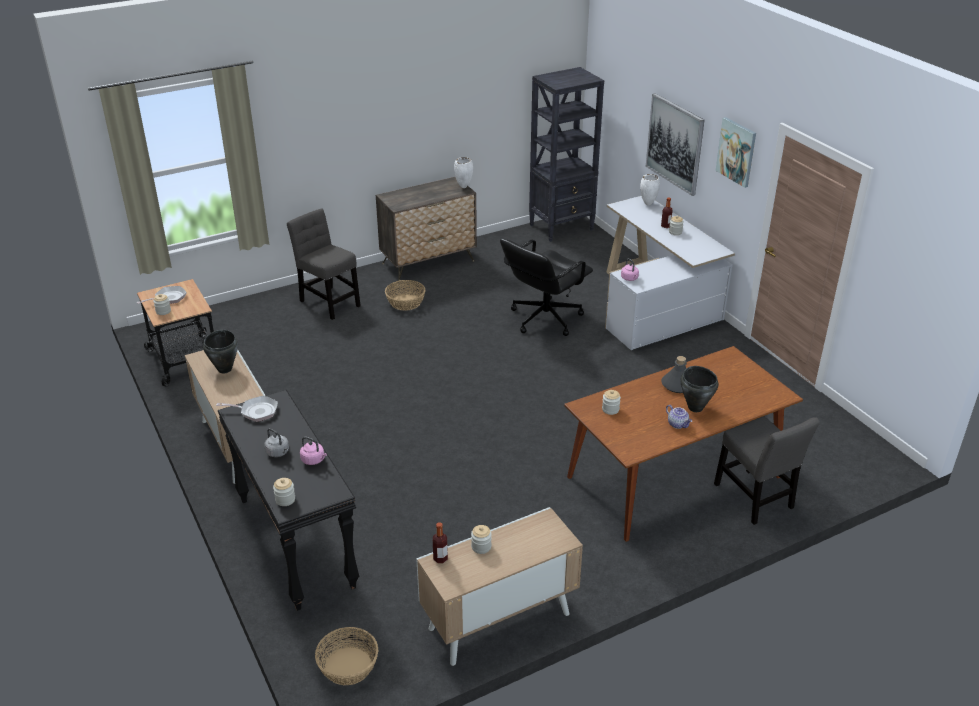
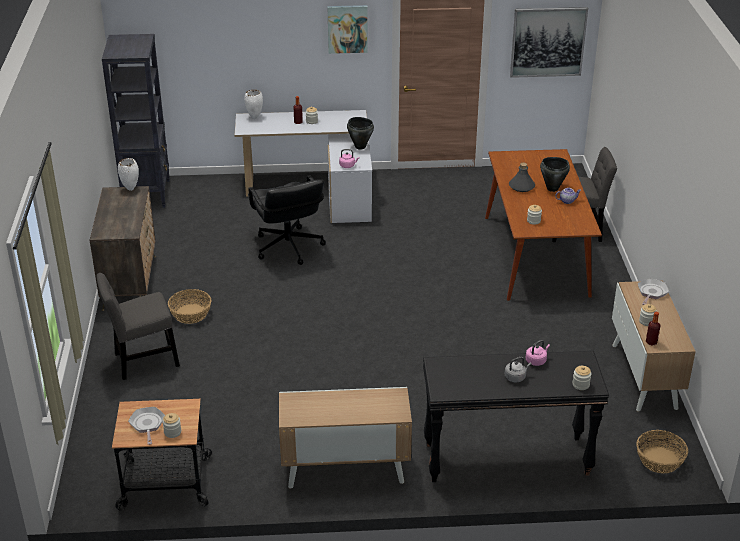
camera: 65 degrees left, 0 degrees up
black cooking pot [203,330,238,373] -> black cooking pot moved to [347,117,374,150]
frying pan [216,396,278,422] -> frying pan moved to [638,278,669,305]
picture [646,93,705,196] -> picture moved to [510,7,588,78]

